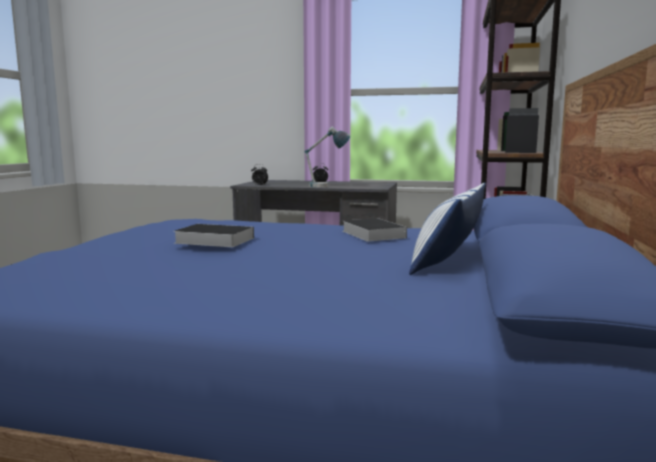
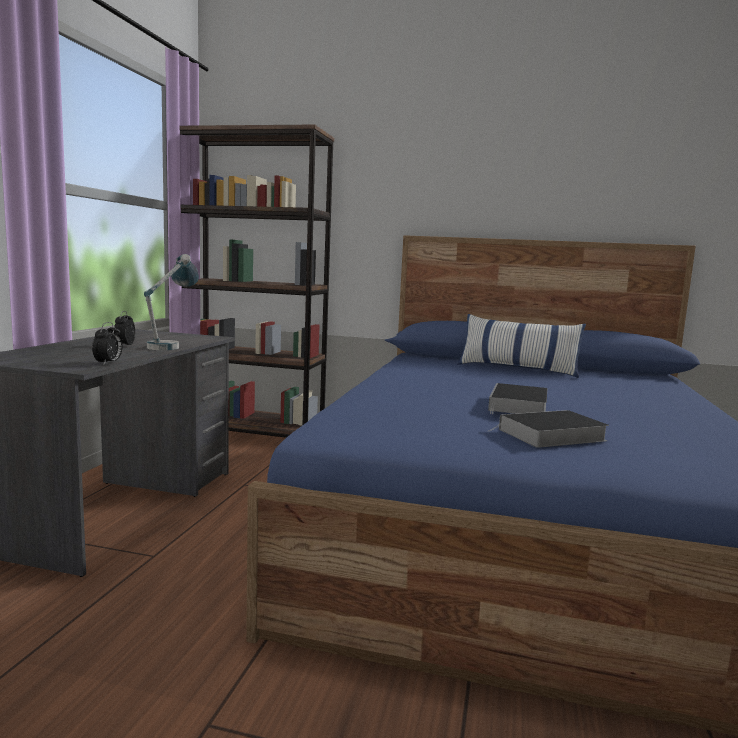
camera: 90 degrees left, 0 degrees up
book [342,218,407,241] -> book moved to [488,410,609,448]

